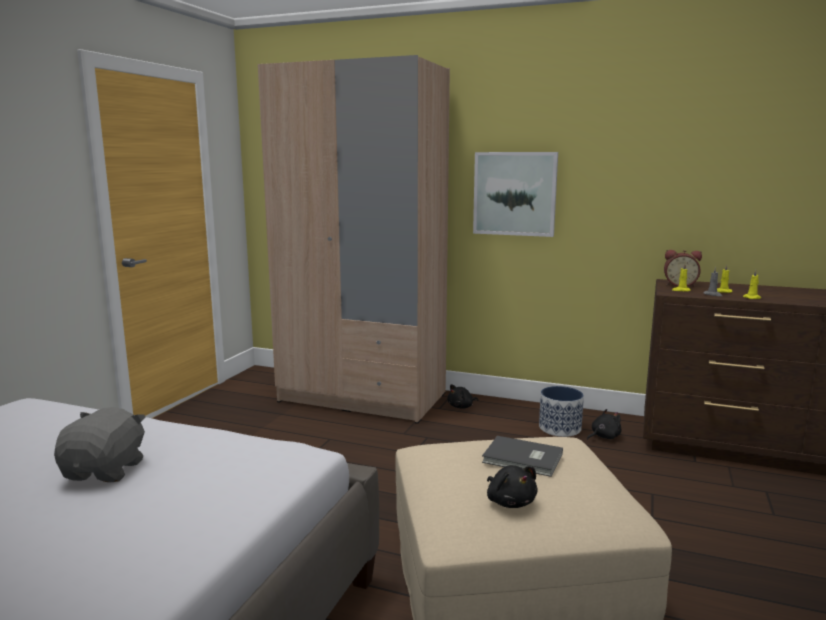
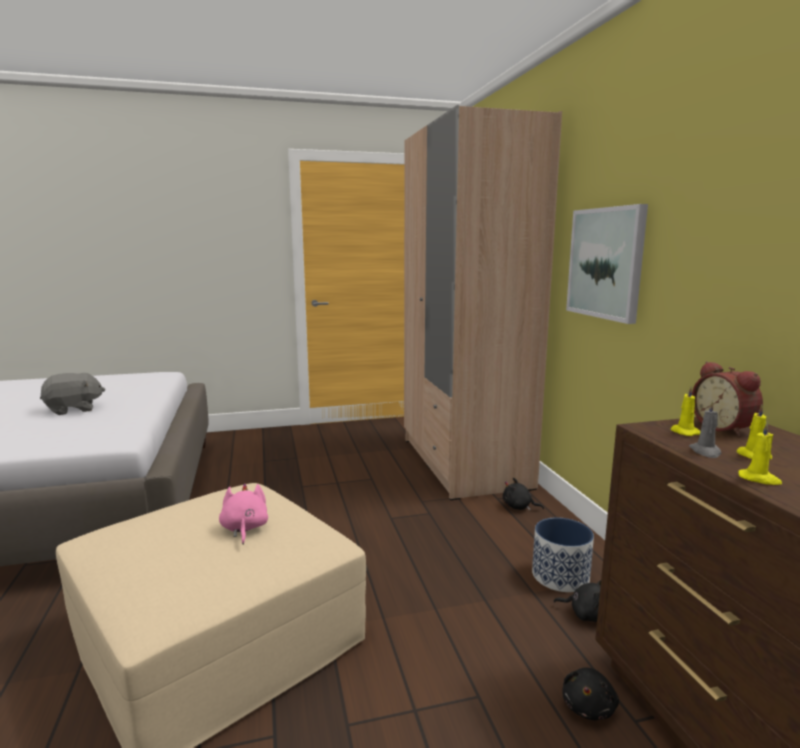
camera: 55 degrees right, 0 degrees up
grey book [482,436,563,477] -> pink plush toy [219,483,268,545]
black plush toy [487,465,538,508] -> black plush toy moved to [562,668,619,720]

